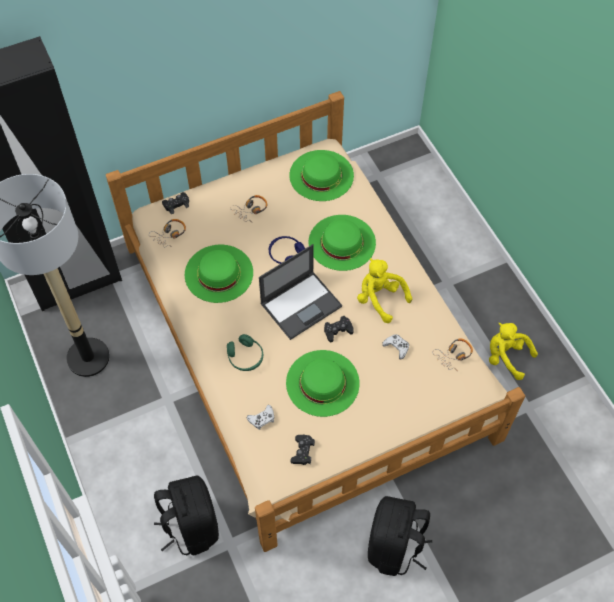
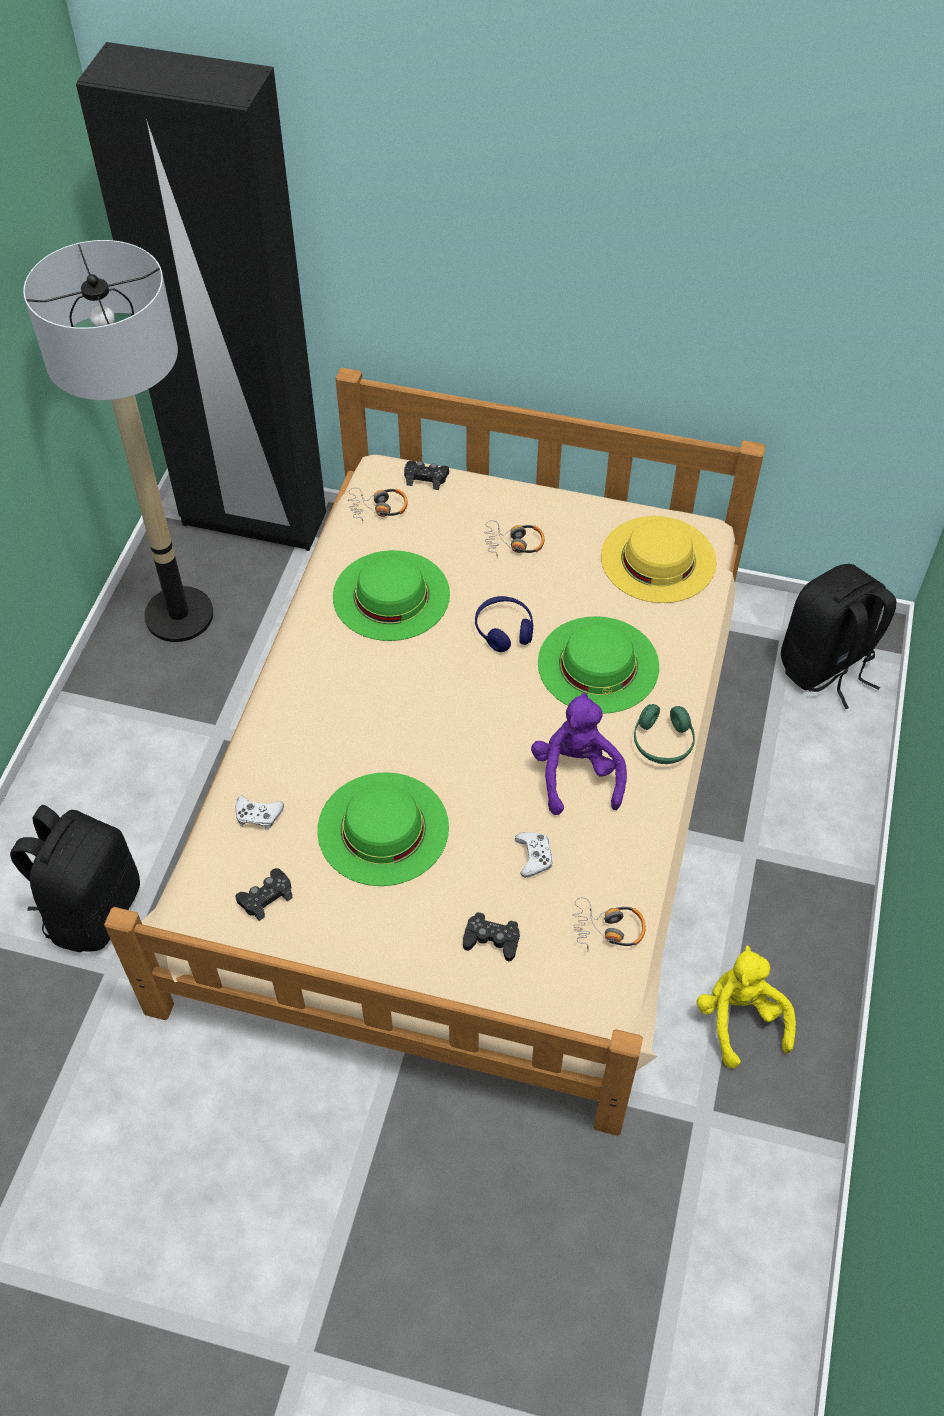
camera: 40 degrees right, 5 degrees down
green headphones [227,334,263,371] -> green headphones moved to [634,704,695,764]
laptop [259,244,342,340] -> none
green hat [289,150,354,201] -> yellow hat [601,516,716,603]
black game controller [324,316,354,342] -> black game controller moved to [463,912,520,961]
yellow plush toy [357,258,412,323] -> purple plush toy [531,692,627,815]
black backpack [368,496,432,576] -> black backpack moved to [781,564,896,709]

